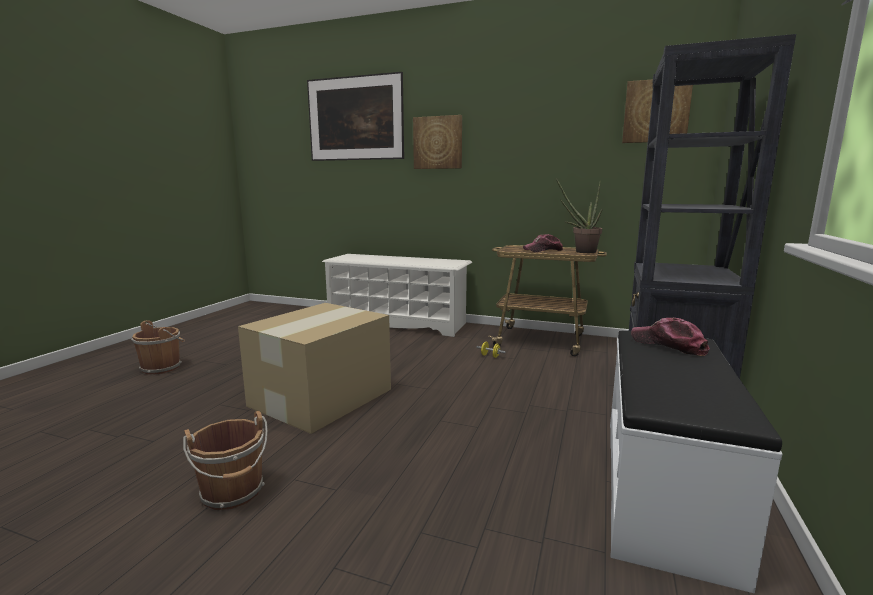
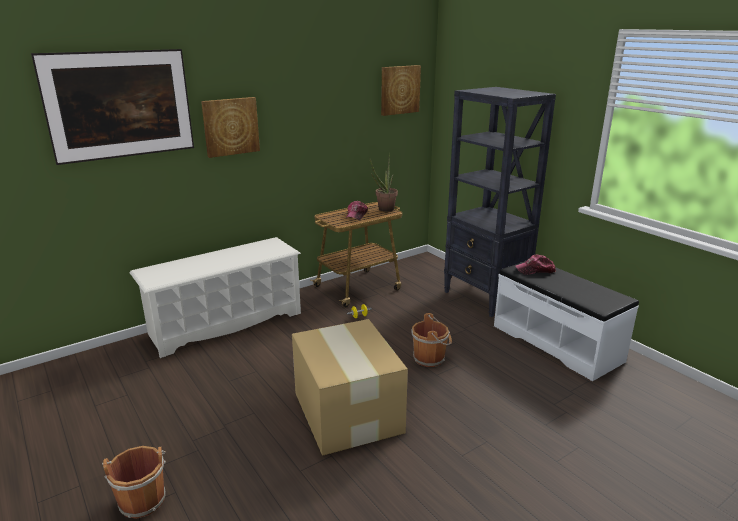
camera: 55 degrees left, 10 degrees up
brown bucket [183,411,268,510] -> brown bucket moved to [411,313,452,367]

